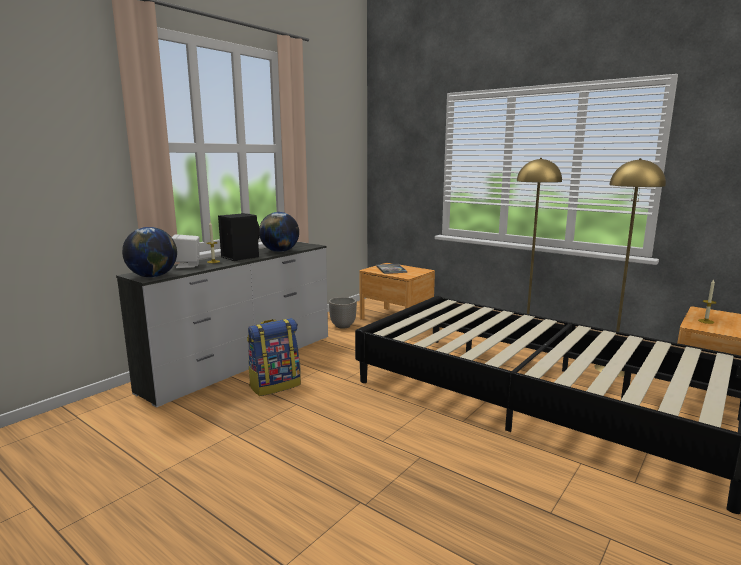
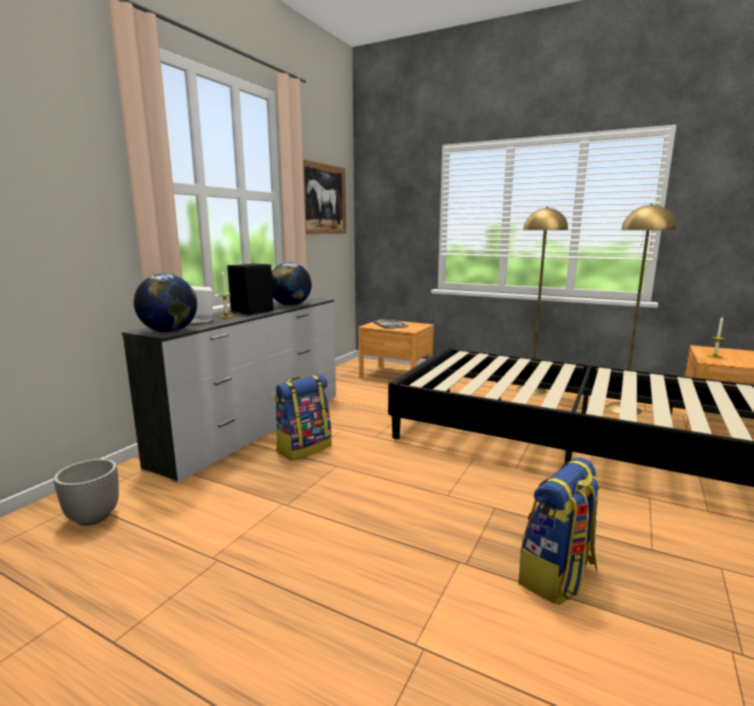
camera: 10 degrees left, 0 degrees up
planter [329,297,357,329] -> planter moved to [54,459,119,526]
none -> picture [303,159,346,234]
none -> backpack [518,457,600,605]

